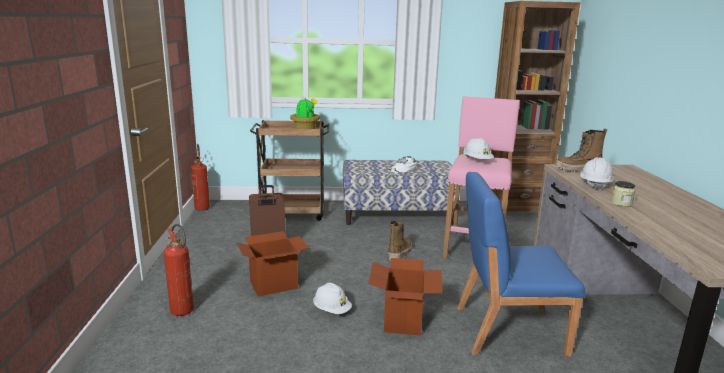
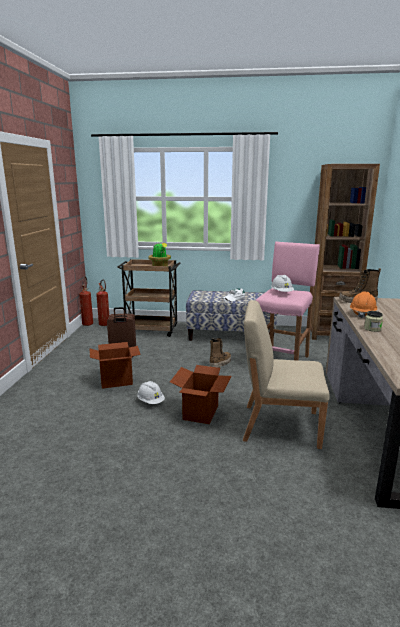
camera: 10 degrees right, 0 degrees up
fire extinguisher [164,224,194,316] -> fire extinguisher moved to [96,280,109,326]
blue chair [457,172,585,357] -> beige chair [243,300,330,449]
white hard hat [580,157,614,190] -> orange hard hat [350,291,377,318]

